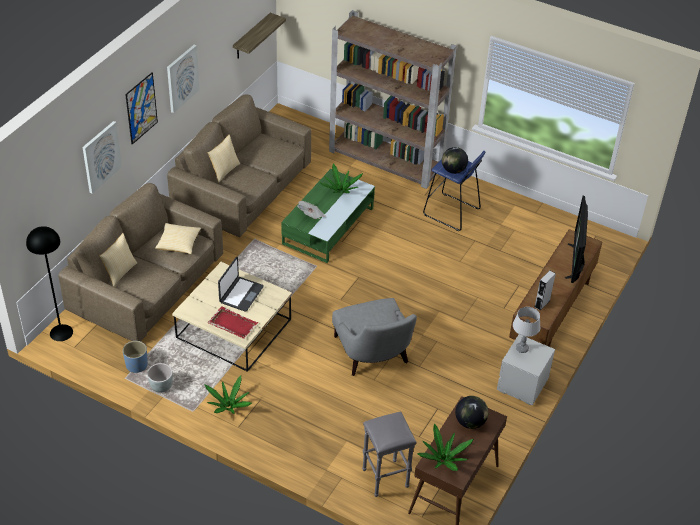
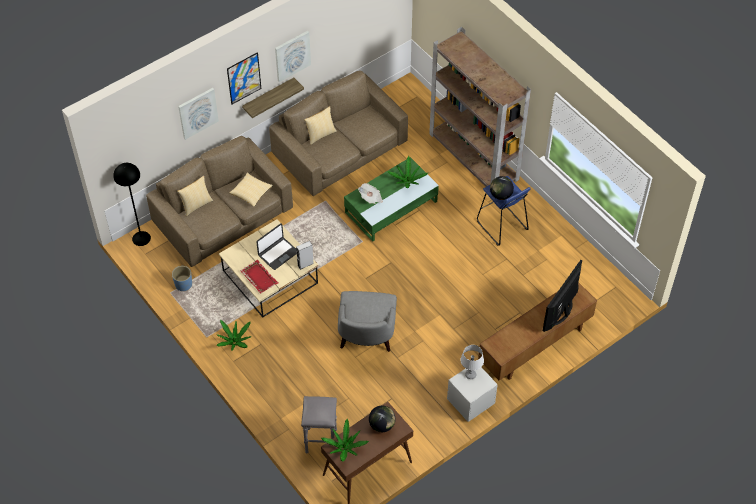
camera: 25 degrees right, 10 degrees up
grey planter [147,363,173,393] -> none
shelf [233,13,286,58] -> shelf moved to [242,78,304,118]
grey speaker [535,270,556,311] -> grey speaker moved to [296,241,314,270]

